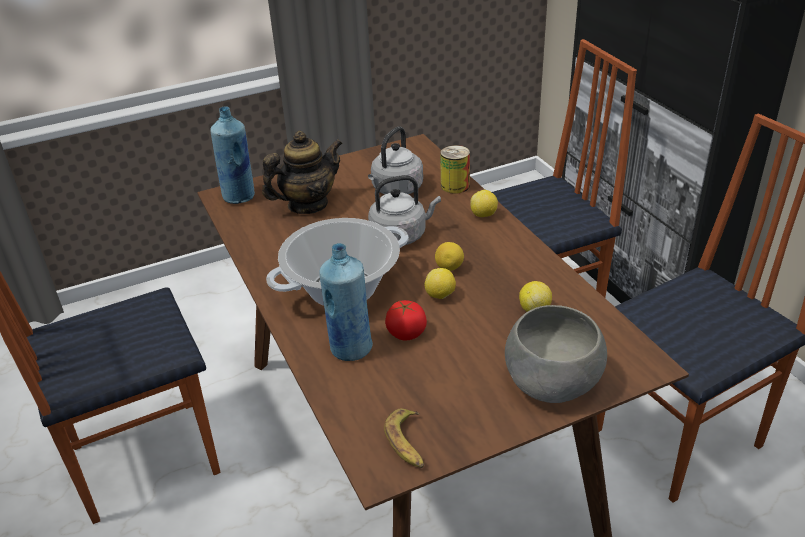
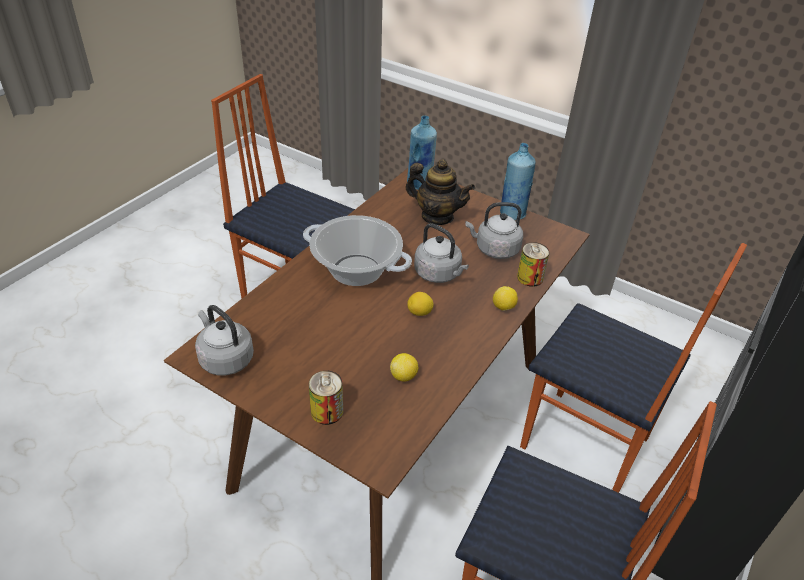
camera: 55 degrees right, 5 degrees up
blue bottle [319,243,373,361] -> blue bottle moved to [500,143,535,221]
banana [384,408,424,468] -> grey kettle [195,305,254,375]
tomato [385,300,427,341] -> none
lemon [424,268,456,299] -> none
grey bowl [505,305,607,403] -> can [309,371,343,425]

